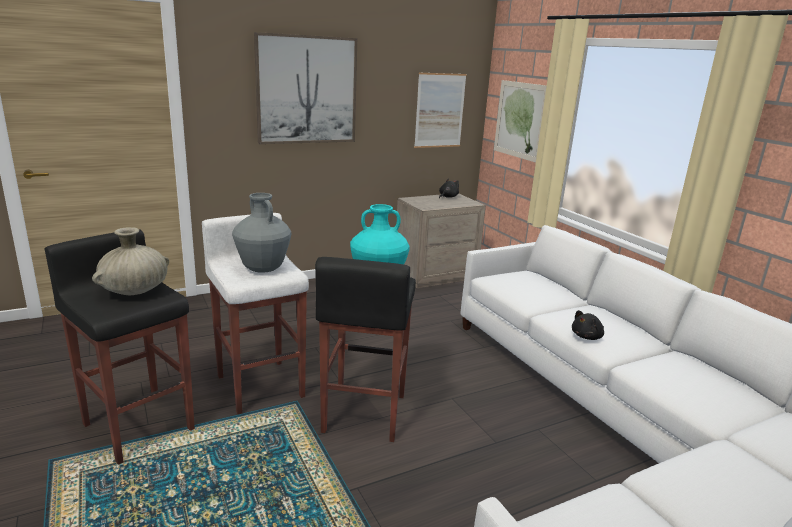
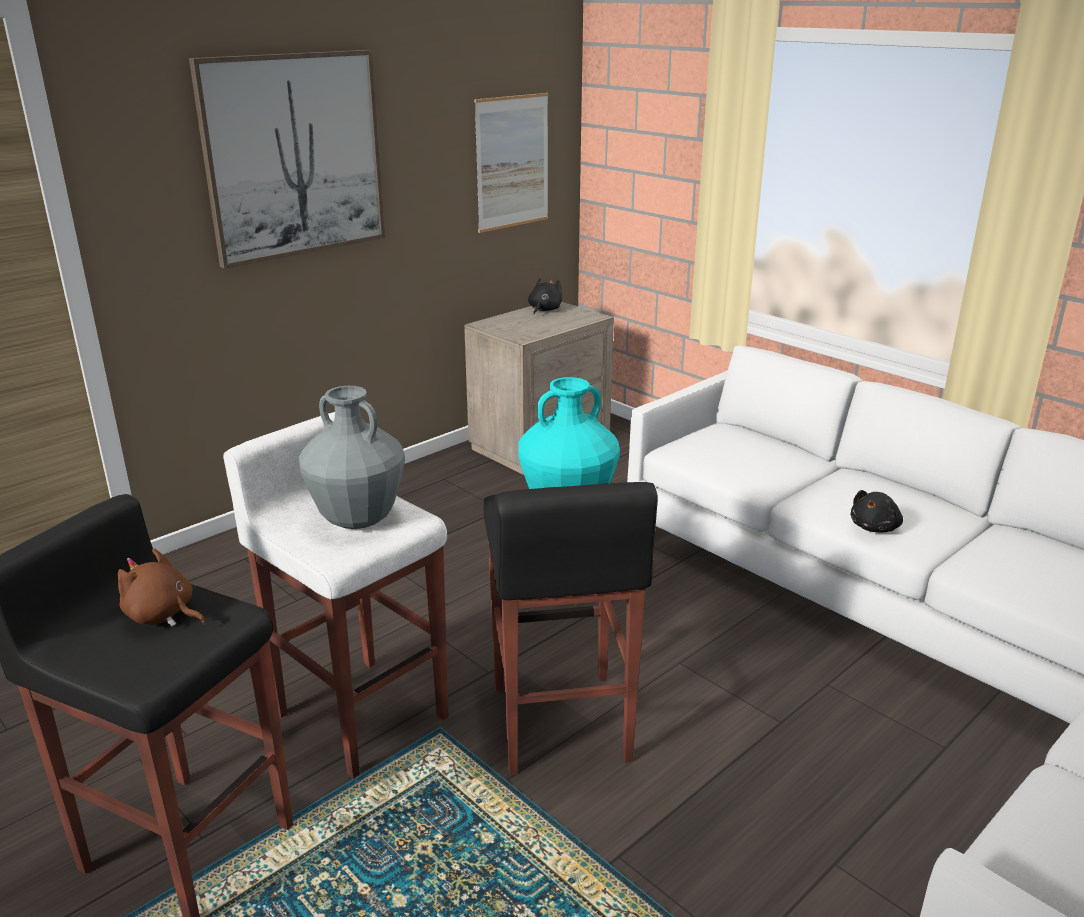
camera: 15 degrees left, 5 degrees up
beige vase [92,227,169,295] -> brown plush toy [118,548,206,627]
picture [494,80,547,163] -> none

